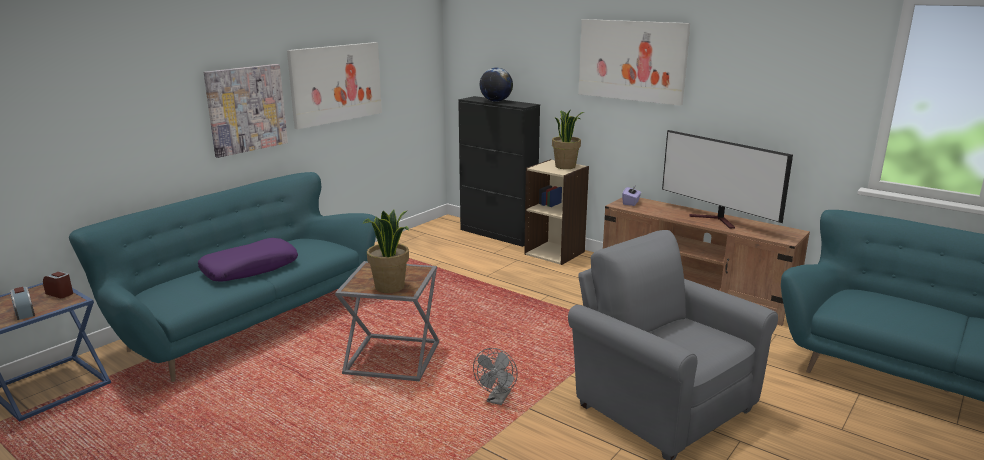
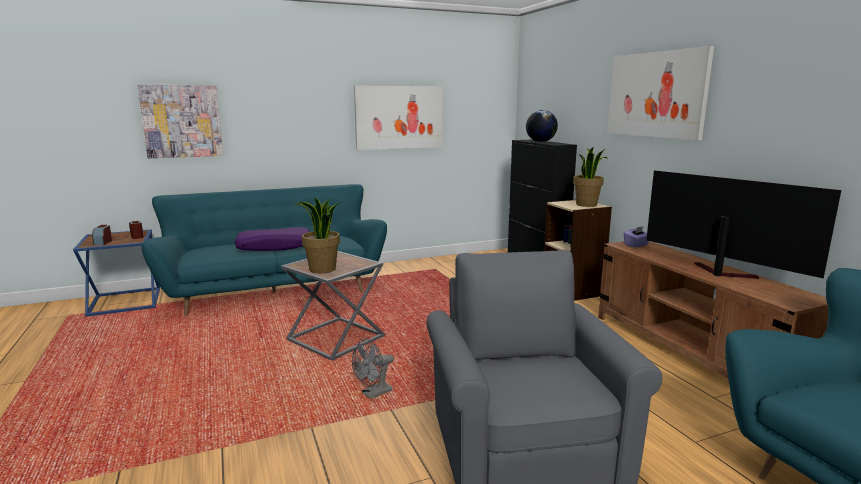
camera: 30 degrees right, 5 degrees down
picture [203,64,288,158] -> picture moved to [138,84,223,158]
television [662,130,793,229] -> television turned 150 degrees clockwise [646,170,841,279]

